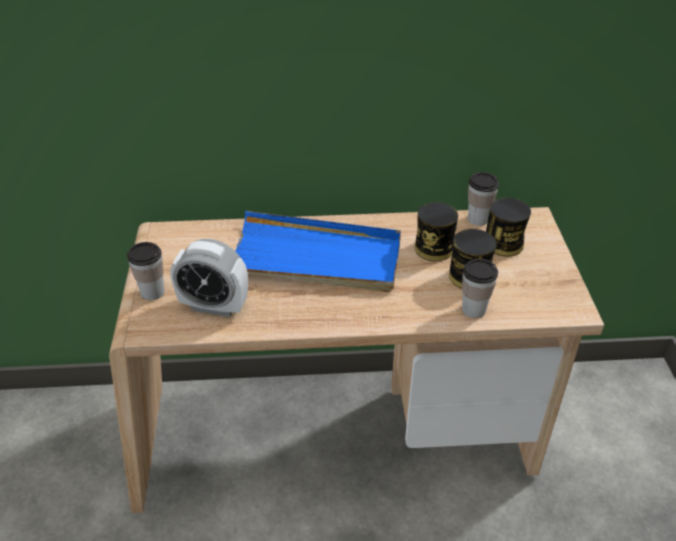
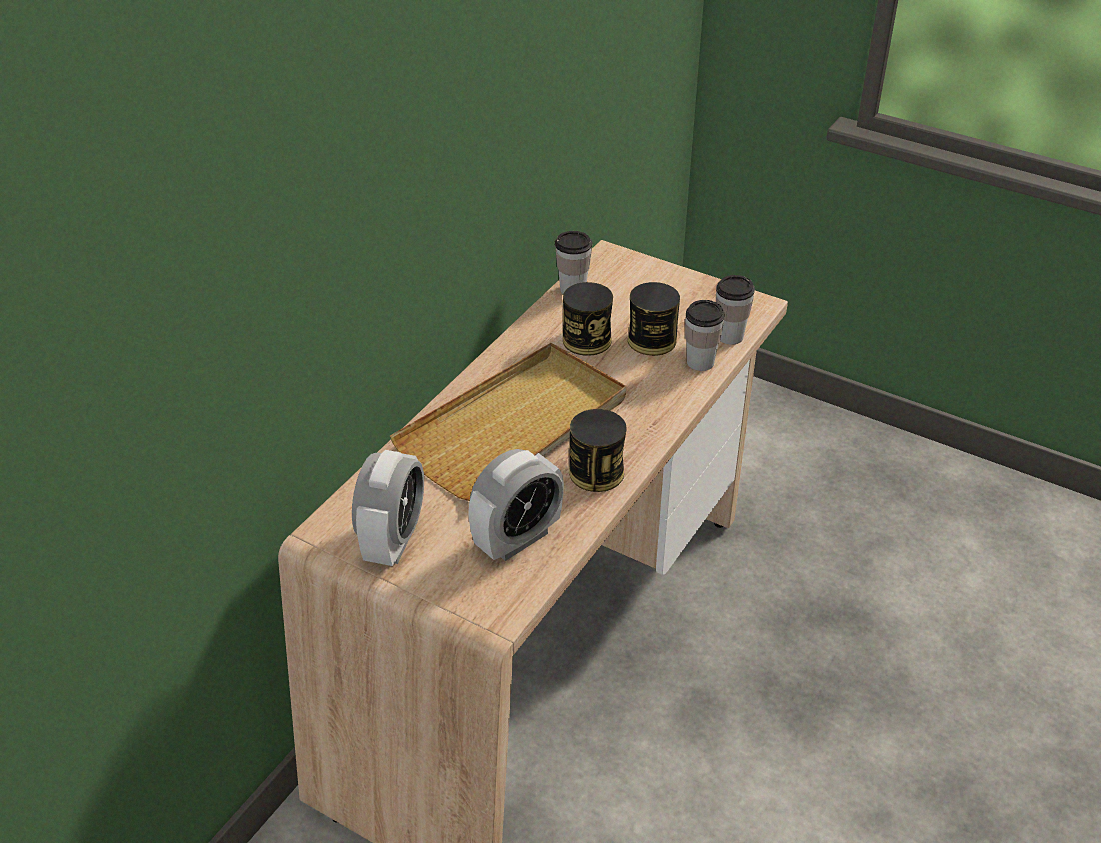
camera: 55 degrees left, 0 degrees up
cup [127,242,164,300] -> cup moved to [716,275,755,344]
blue tray [235,211,401,292] -> beige tray [390,343,626,501]
can [486,198,531,256] -> can moved to [569,409,626,492]
none -> alarm clock [352,450,424,566]

